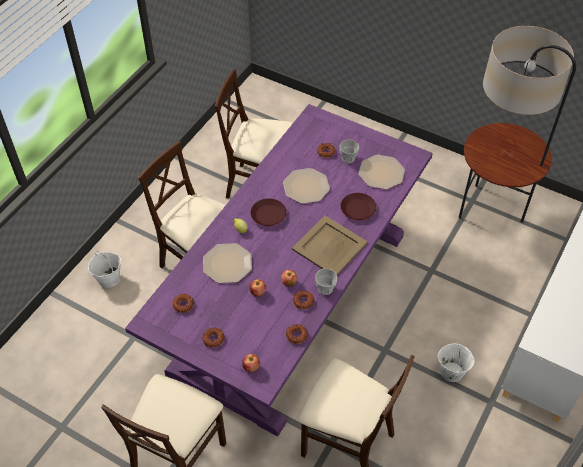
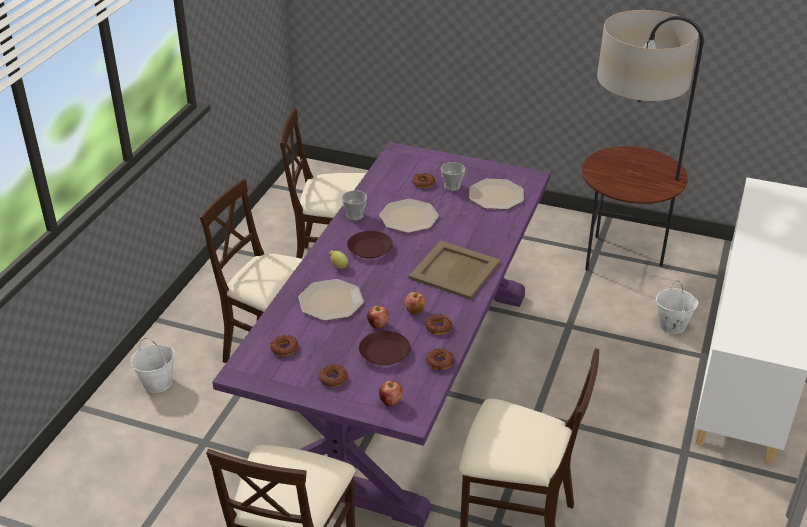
camera: 10 degrees left, 15 degrees down
cup [315,269,338,295] -> cup moved to [342,190,367,221]
brown plate [341,193,376,220] -> brown plate moved to [359,331,410,365]
white bucket [437,342,475,382] -> white bucket moved to [656,281,698,334]

